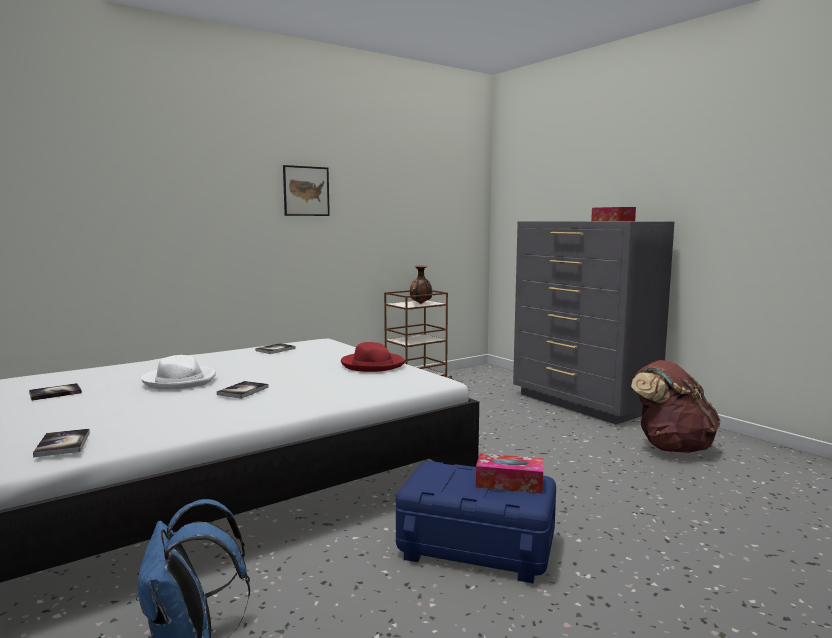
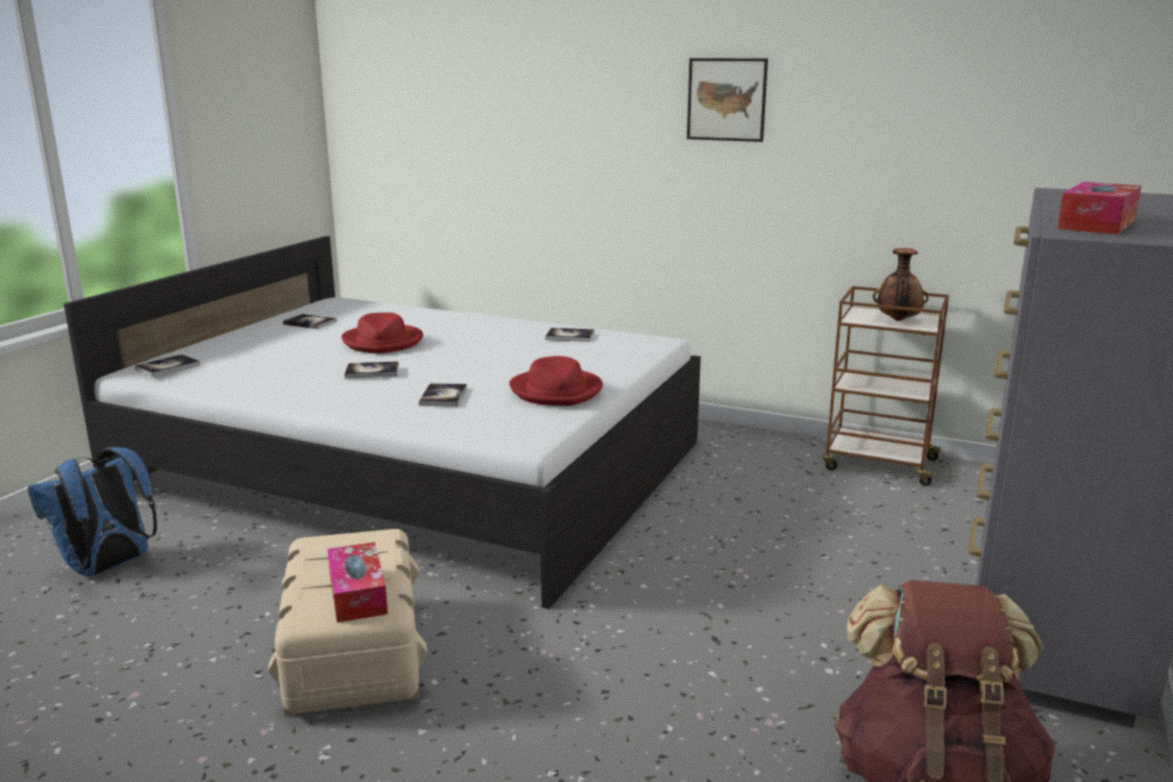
camera: 60 degrees right, 10 degrees up
white hat [141,355,216,390] -> red hat [342,312,423,354]
blue storage box [396,461,556,583] -> beige storage box [268,529,427,716]
none -> book [419,383,467,406]

